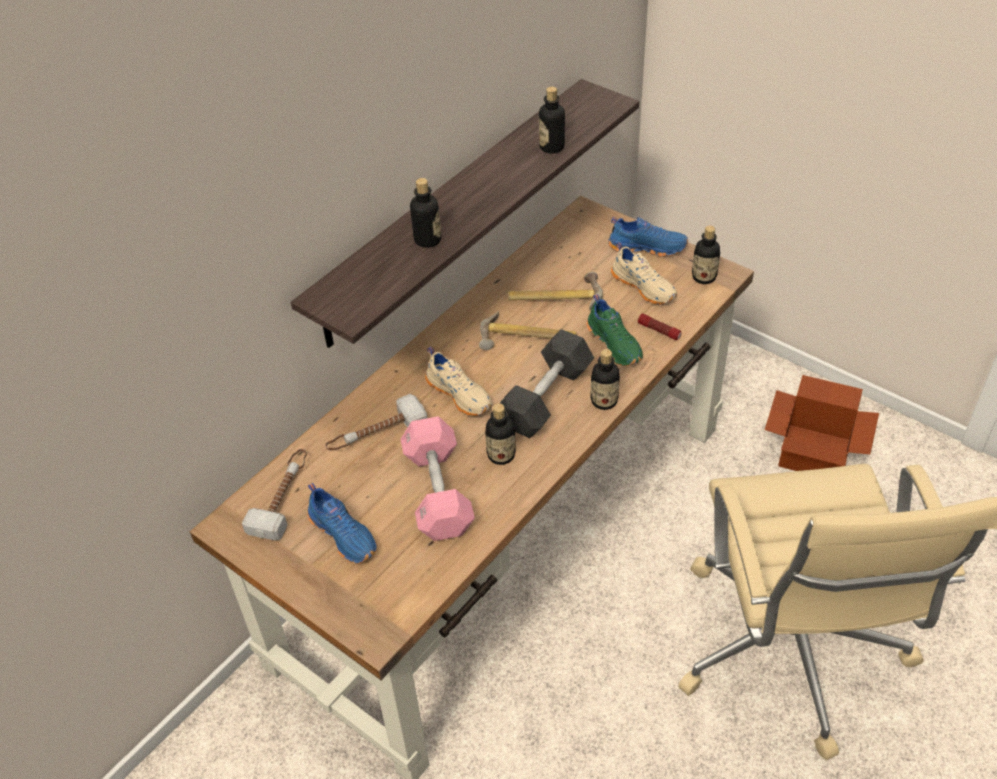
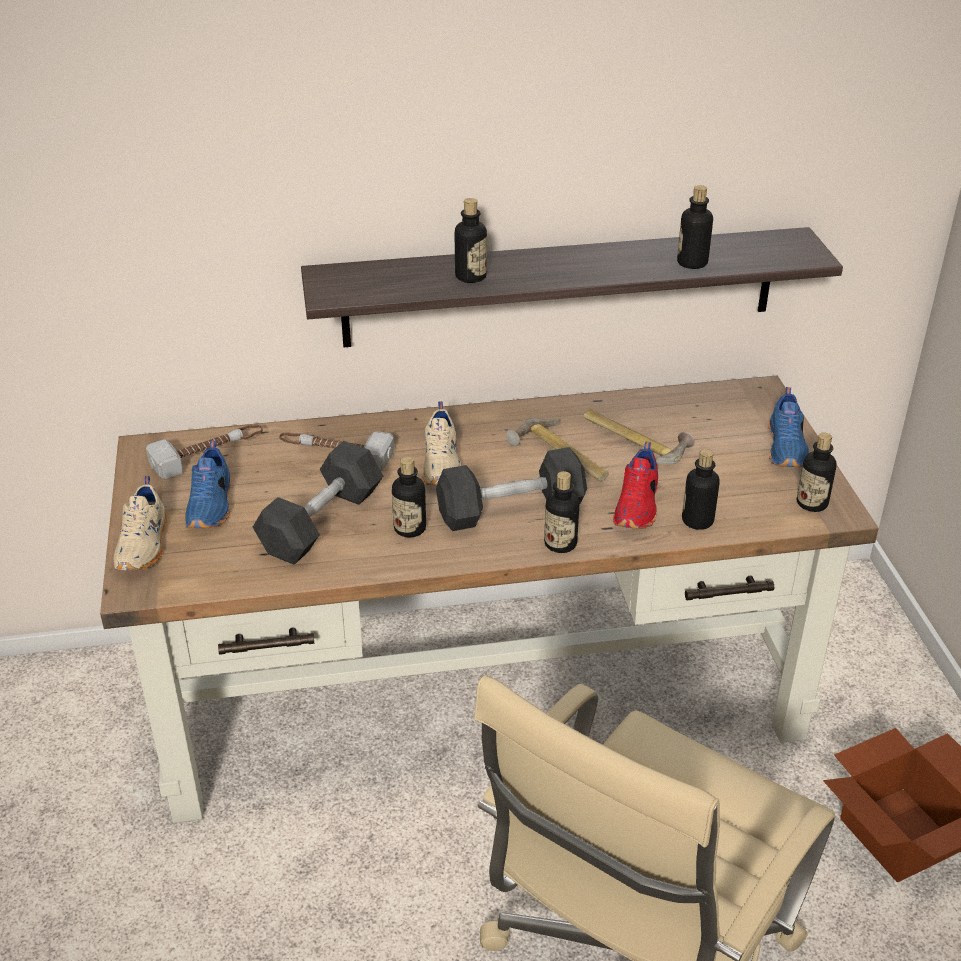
camera: 40 degrees right, 10 degrees down
pink dumbbell [401,416,475,541] -> black dumbbell [253,441,383,565]
green shoe [586,294,643,366] -> red shoe [613,442,658,529]
blue shoe [608,217,688,257] -> blue shoe turned 45 degrees clockwise [768,387,809,467]
beige shoe [611,242,677,305] -> beige shoe moved to [114,476,167,571]
flashlight [638,313,681,340] -> bottle [682,449,720,530]

